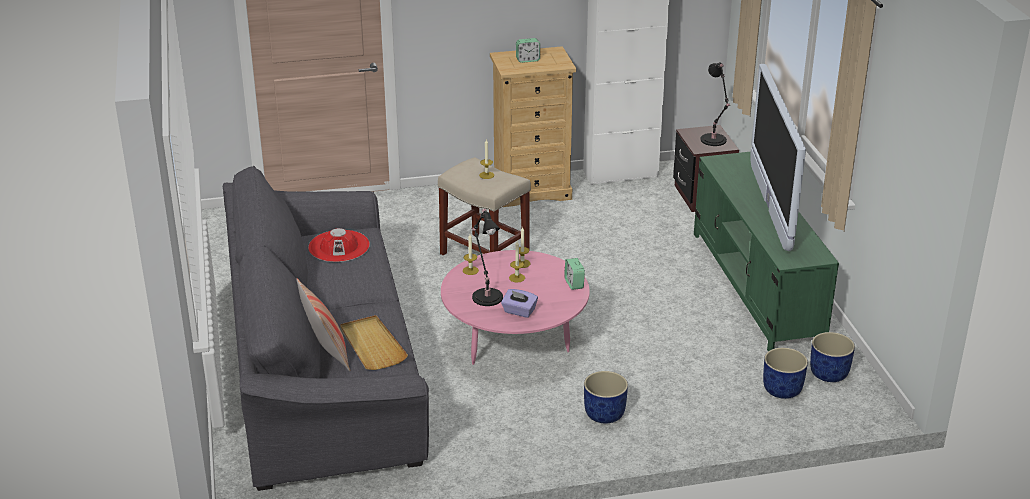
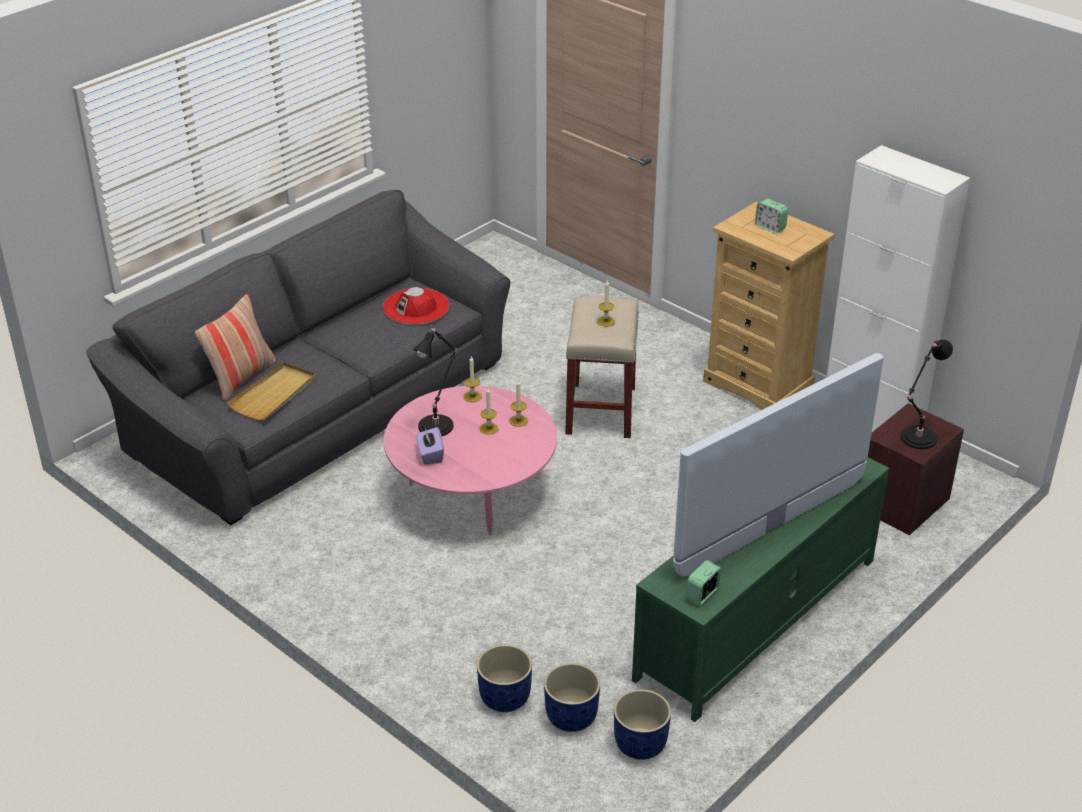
camera: 55 degrees right, 5 degrees up
alarm clock [564,258,585,290] -> alarm clock moved to [686,560,722,606]
blue planter [584,371,628,423] -> blue planter moved to [477,645,532,712]

